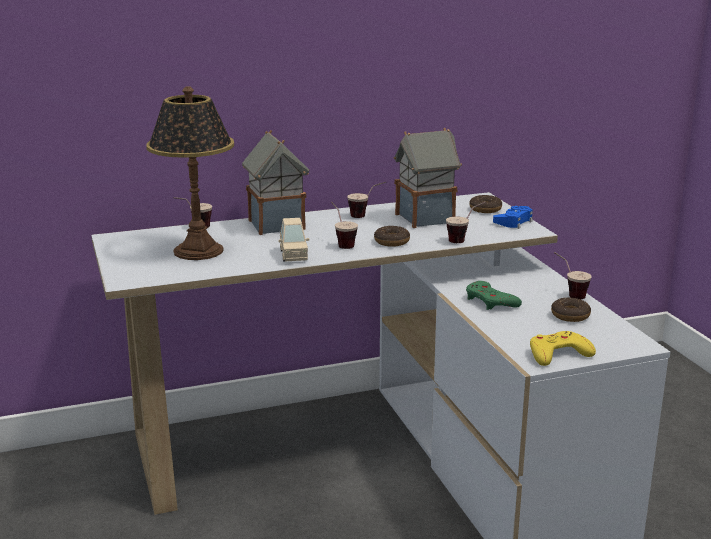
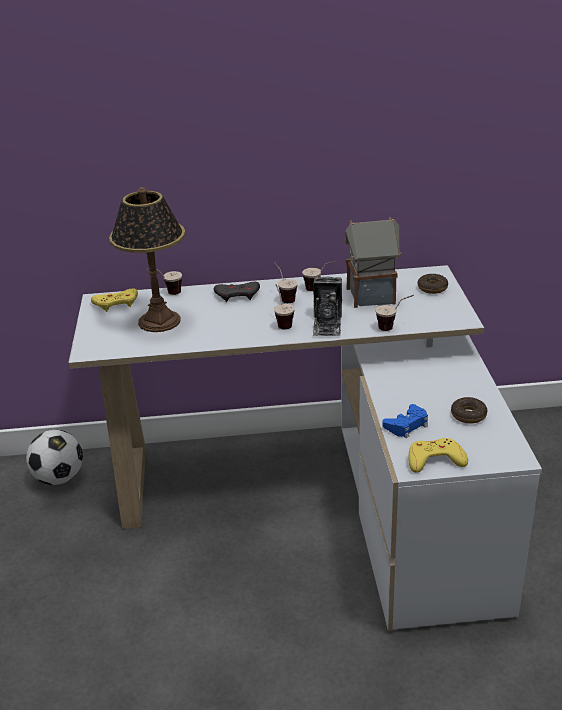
camera: 15 degrees right, 10 degrees up
toy house [242,130,309,235] -> grey game controller [214,282,260,302]
beige toy car [278,218,310,261] -> none
donut [374,226,410,247] -> camera [313,277,342,336]
green game controller [466,281,522,310] -> none
blue game controller [493,206,533,229] -> blue game controller moved to [382,404,428,438]
cup [554,252,592,299] -> cup moved to [274,262,298,303]
none -> football [26,430,83,485]
none -> yellow game controller [91,288,138,312]

